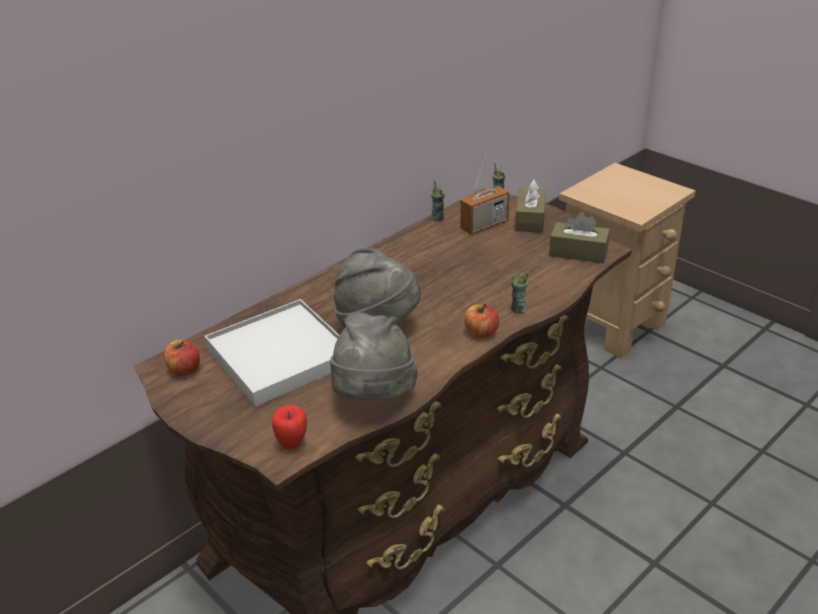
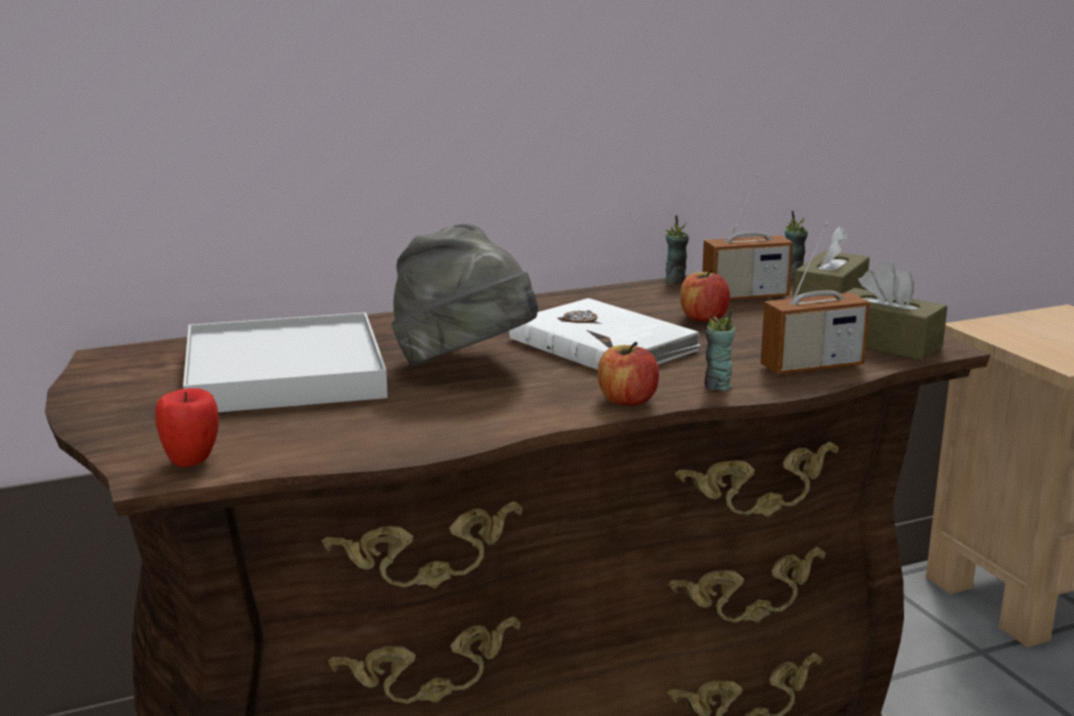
camera: 20 degrees right, 15 degrees down
apple [164,340,200,376] -> apple moved to [680,269,730,322]
grey hat [330,313,418,400] -> none
none -> white book [509,298,701,370]
none -> radio [761,221,870,375]

